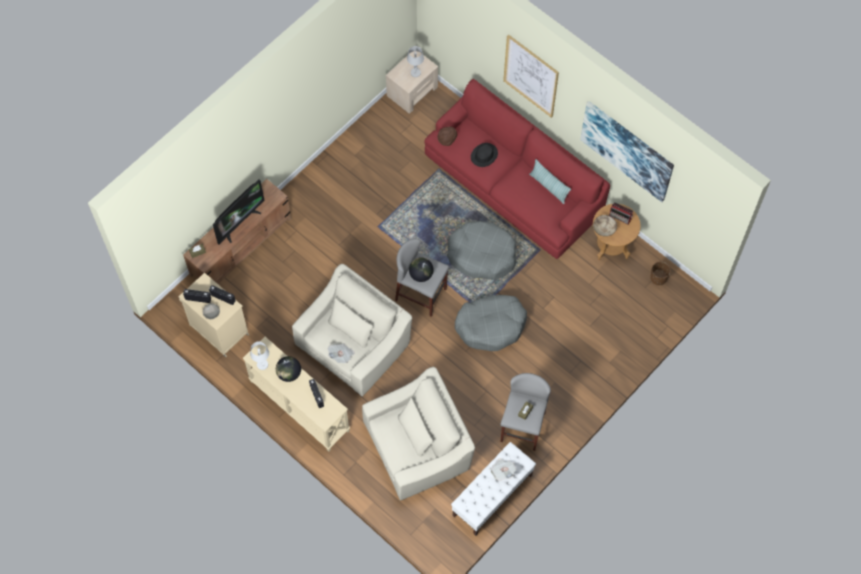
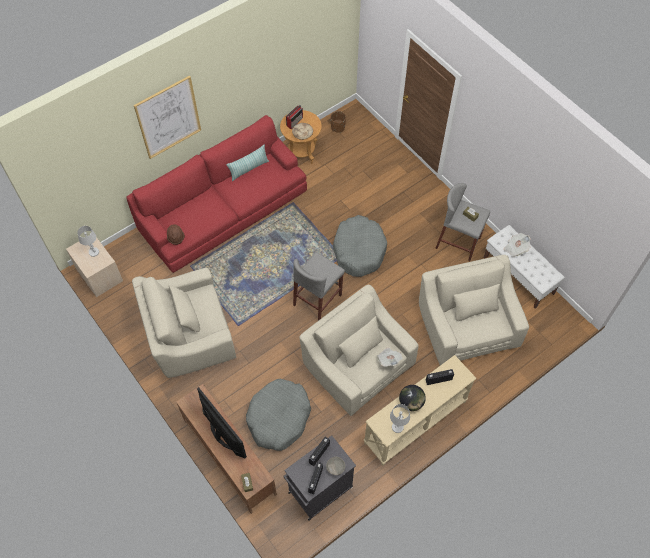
camera: 80 degrees left, 5 degrees down
beige cabinet [179,273,249,357] -> black cabinet [283,435,356,521]
globe [409,257,433,282] -> none
grey dog bed [447,221,516,280] -> grey dog bed moved to [246,379,311,451]
black hat [471,143,498,167] -> none
picture [580,101,674,202] -> none
none -> beige armchair [132,268,236,378]

